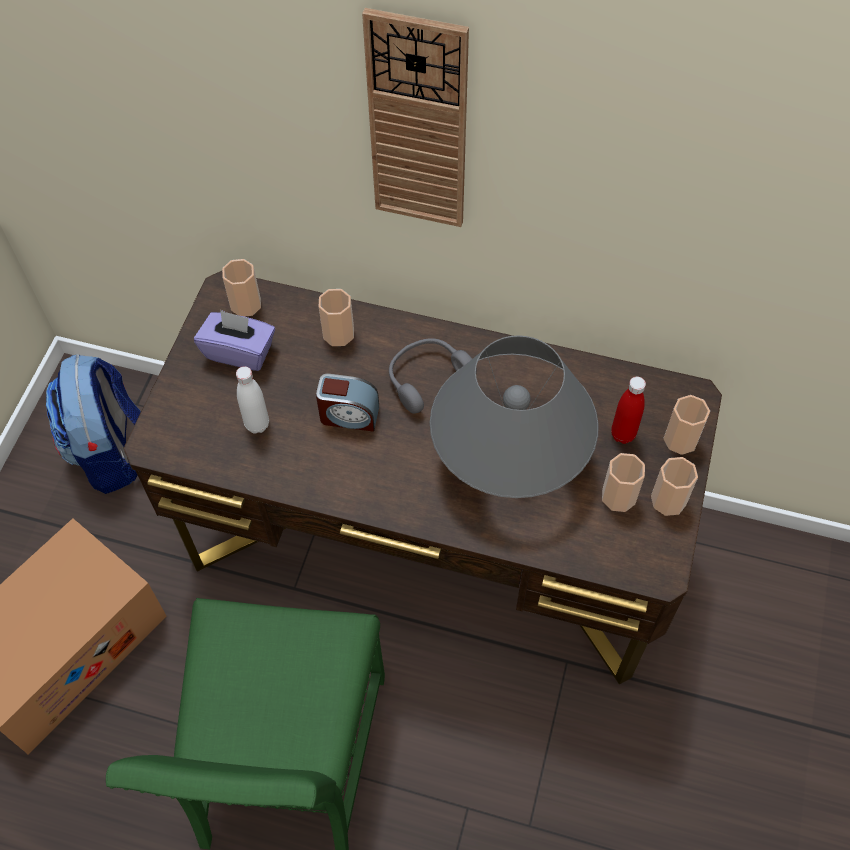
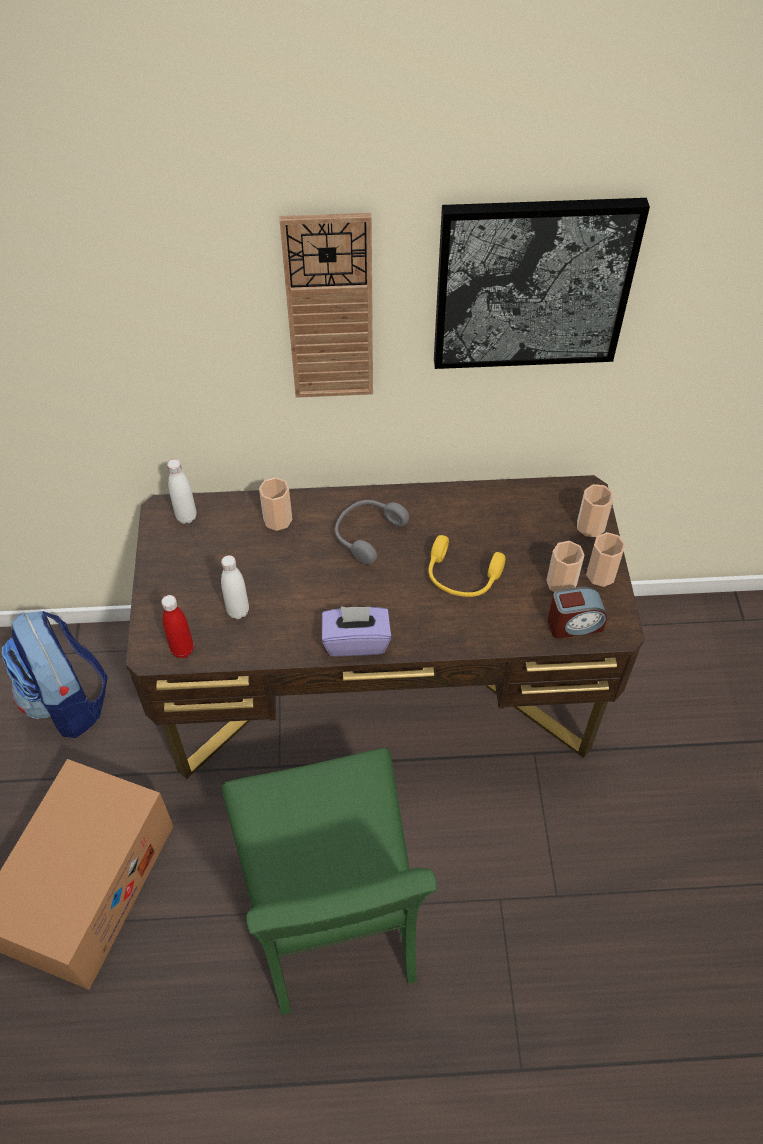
camera: 20 degrees left, 5 degrees down
purple tissue box [194,310,275,371] -> purple tissue box moved to [322,606,391,657]
cup [222,259,261,317] -> white bottle [167,459,197,524]
alarm clock [316,374,379,432] -> alarm clock moved to [548,587,607,638]
grey table lamp [430,335,599,498] -> yellow headphones [428,535,505,597]
red bottle [611,377,646,444] -> red bottle moved to [161,595,194,658]
none -> picture [434,198,650,369]

